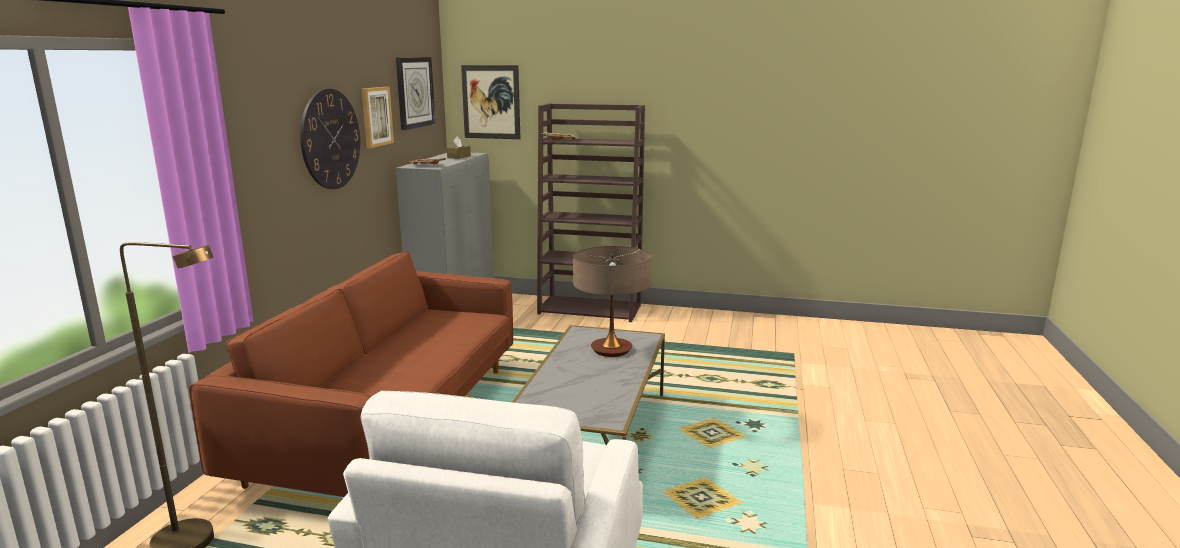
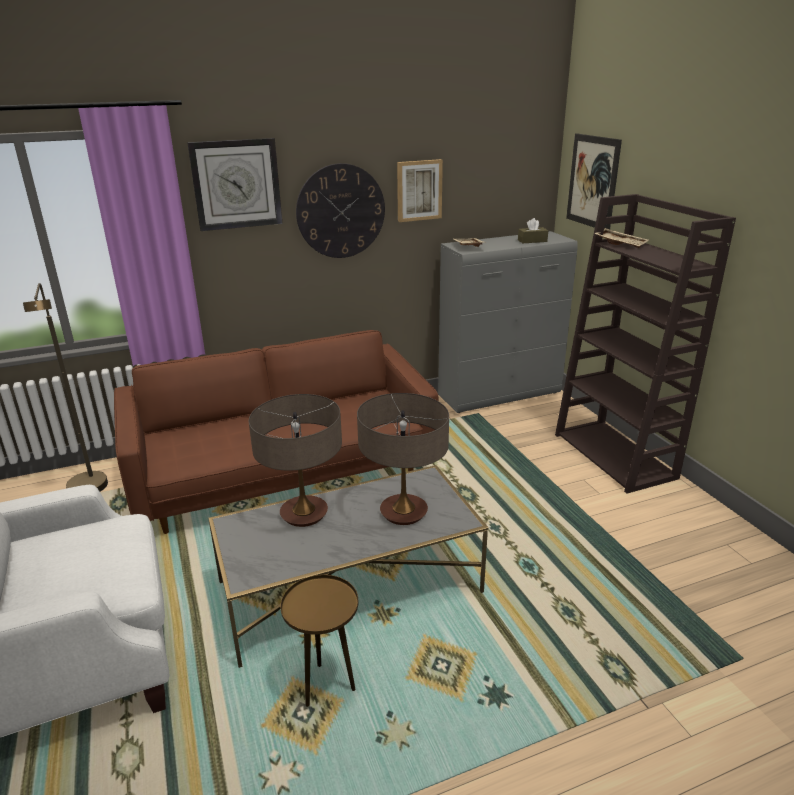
camera: 55 degrees right, 10 degrees up
wall clock [396,57,436,130] -> wall clock moved to [187,138,282,231]
none -> table lamp [249,394,342,527]
none -> brown side table [280,575,358,707]

